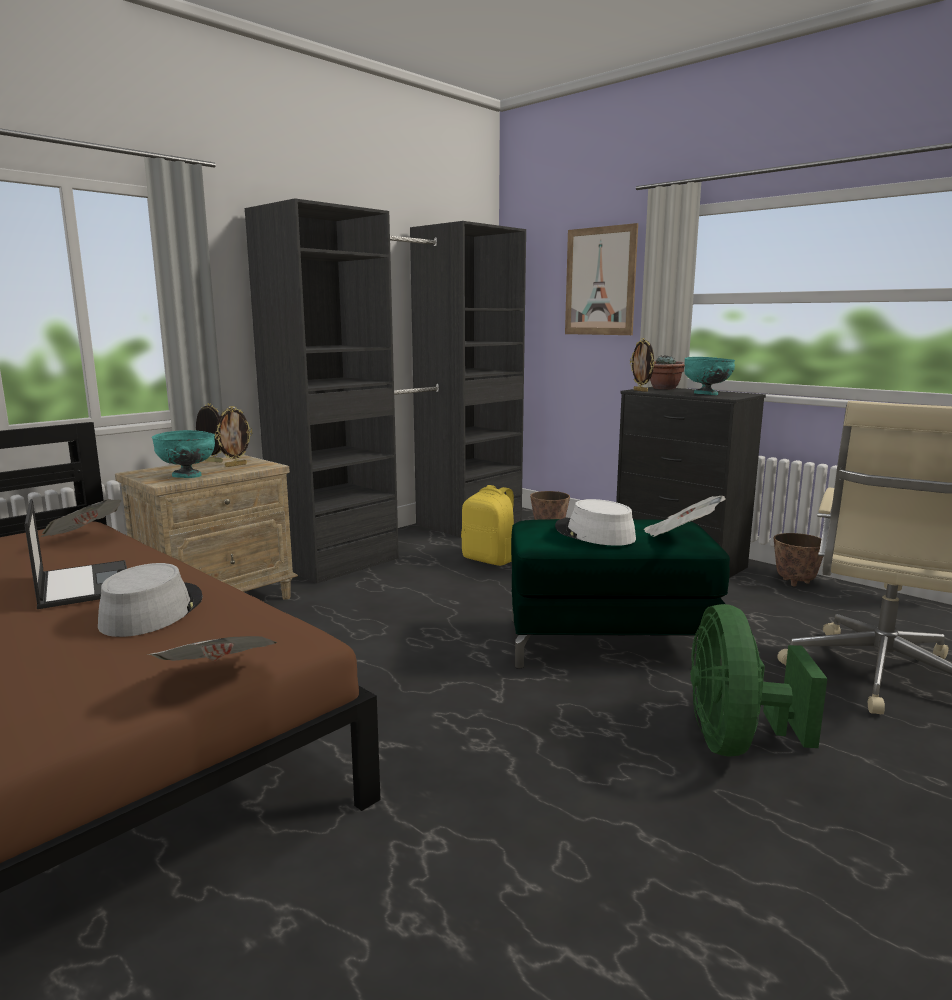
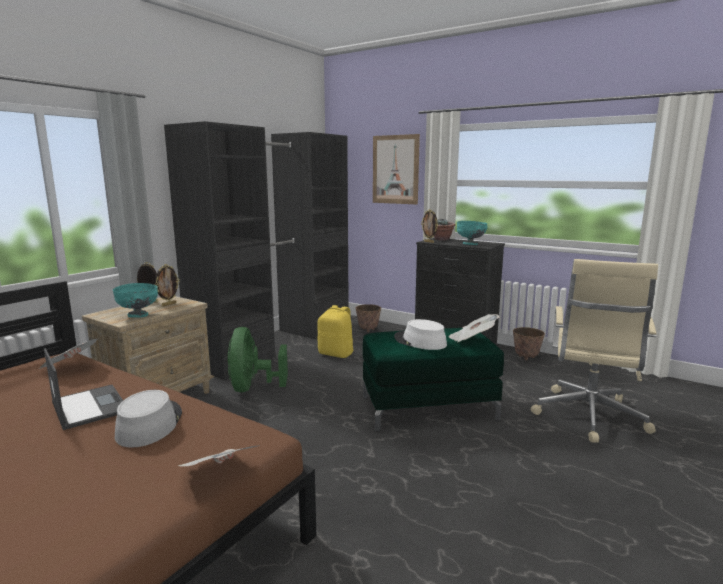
camera: 10 degrees left, 0 degrees up
green fan [690,604,827,757] -> green fan moved to [227,327,288,392]

